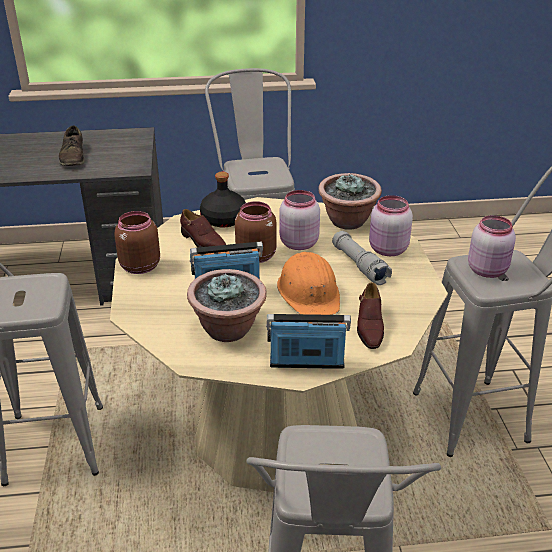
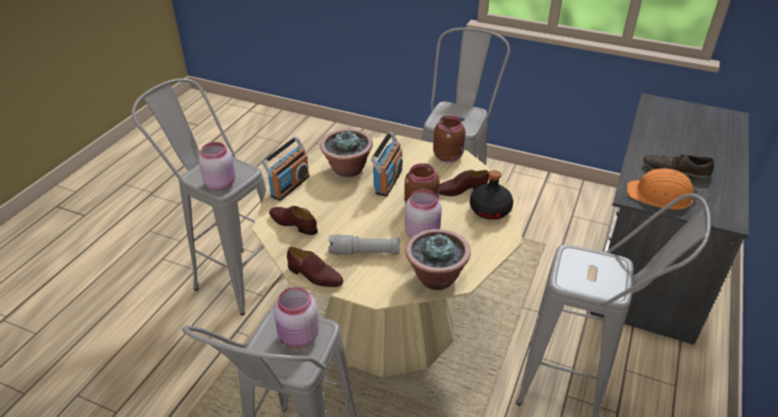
camera: 120 degrees right, 5 degrees up
orange hard hat [277,252,340,315] -> orange hard hat moved to [627,168,699,210]
pink jar [369,195,413,256] -> pink jar moved to [198,142,235,190]
none -> brown shoe [287,247,343,287]

